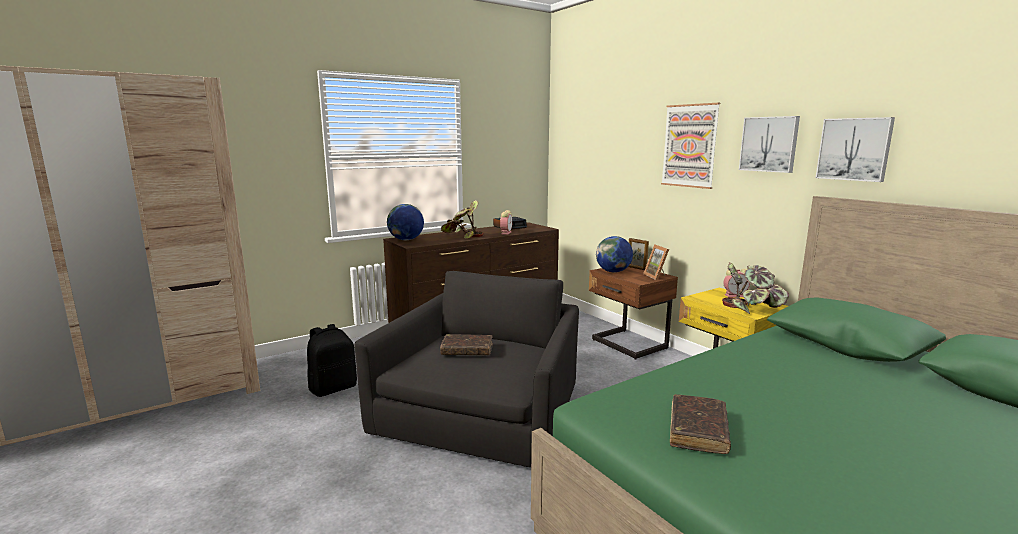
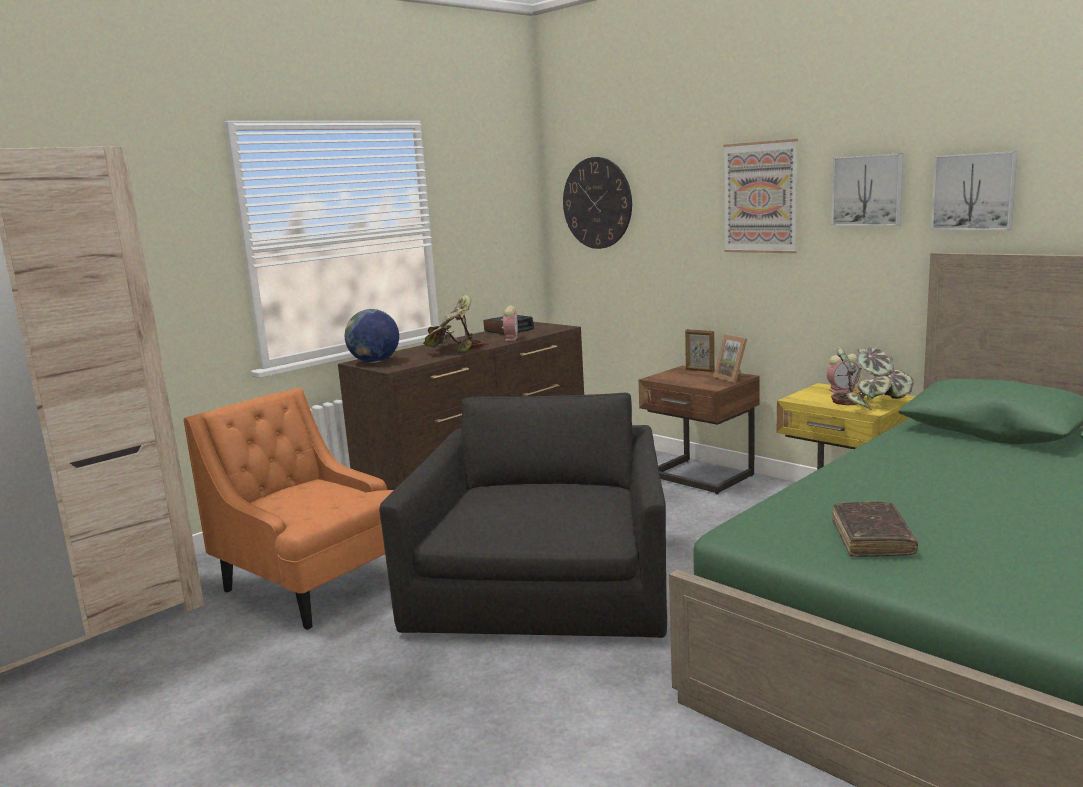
camera: 10 degrees left, 0 degrees up
black backpack [307,324,357,397] -> orange armchair [184,387,394,630]
brown book [440,334,493,355] -> none
globe [596,236,633,273] -> none
none -> wall clock [563,157,632,249]

